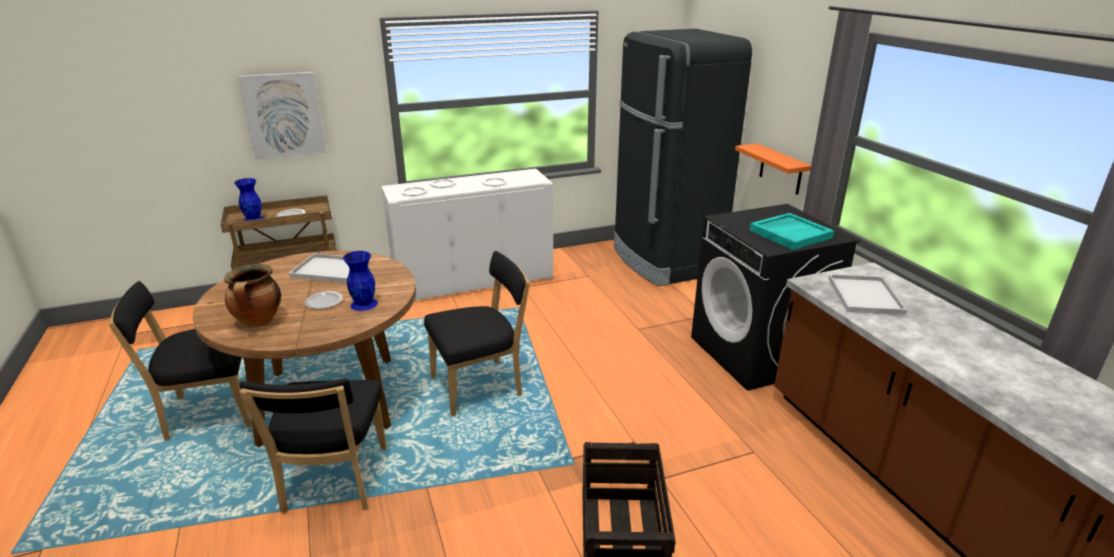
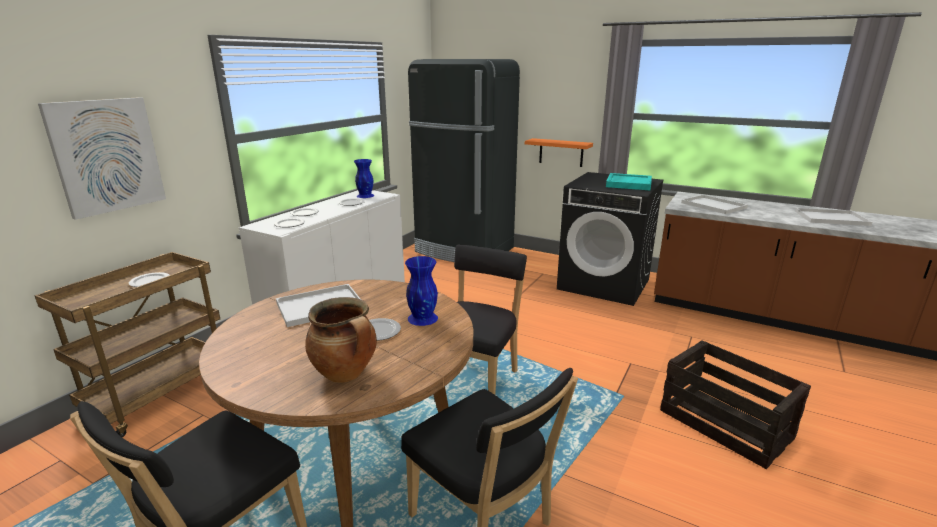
camera: 40 degrees left, 5 degrees down
blue vase [234,178,264,221] -> blue vase moved to [354,159,374,198]
none -> white tray [795,208,872,226]

